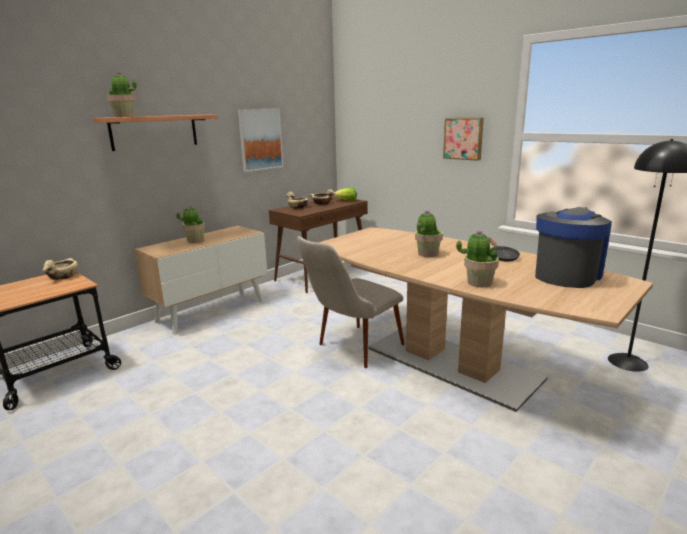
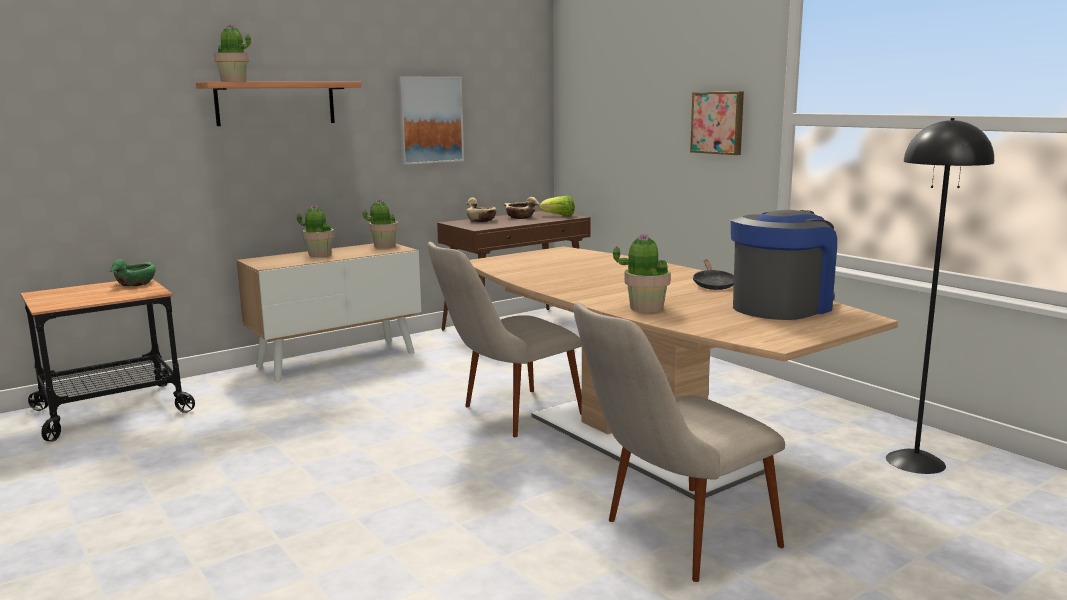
camera: 10 degrees right, 5 degrees down
beige bowl [42,258,78,280] -> green bowl [110,259,156,286]
potted plant [415,210,443,257] -> potted plant moved to [363,199,398,248]
none -> beige chair [574,302,785,582]

